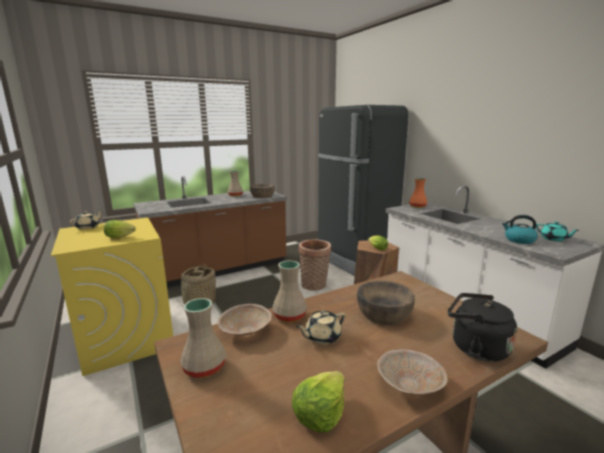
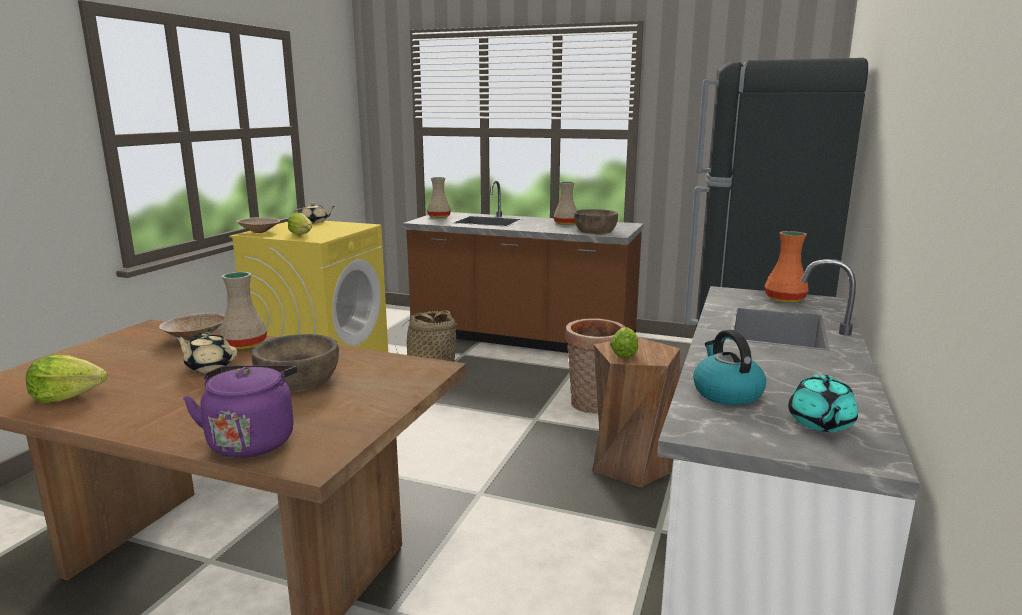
camera: 50 degrees right, 0 degrees up
beige vase [180,298,226,378] -> beige vase moved to [427,177,451,218]
beige bowl [377,349,448,395] -> beige bowl moved to [236,217,280,233]
black kettle [448,293,517,362] -> purple kettle [183,365,297,458]

